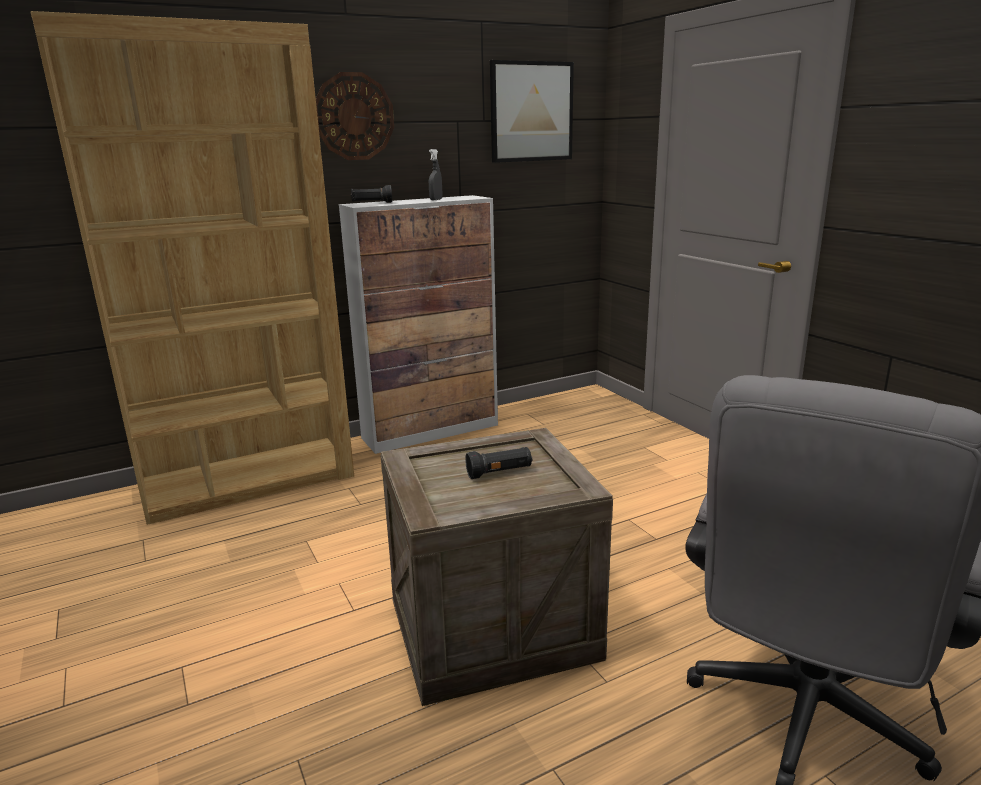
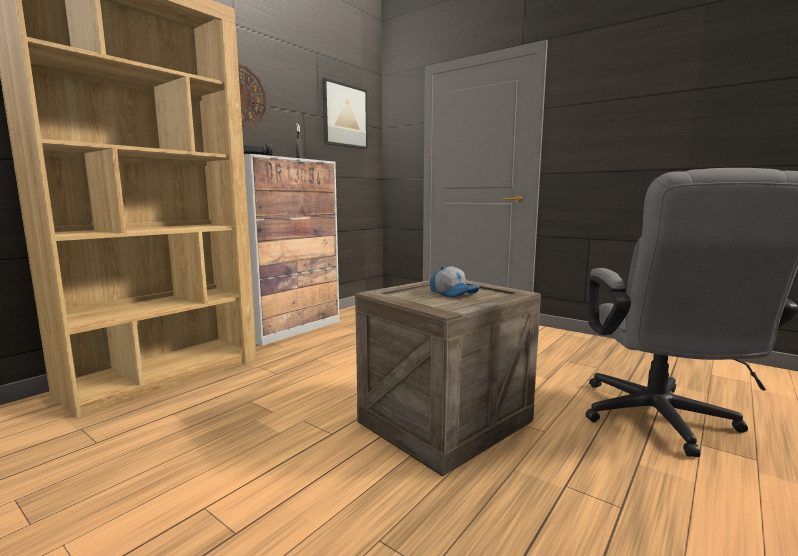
camera: 25 degrees left, 10 degrees down
black flashlight [465,447,533,479] -> cap [430,266,480,298]

